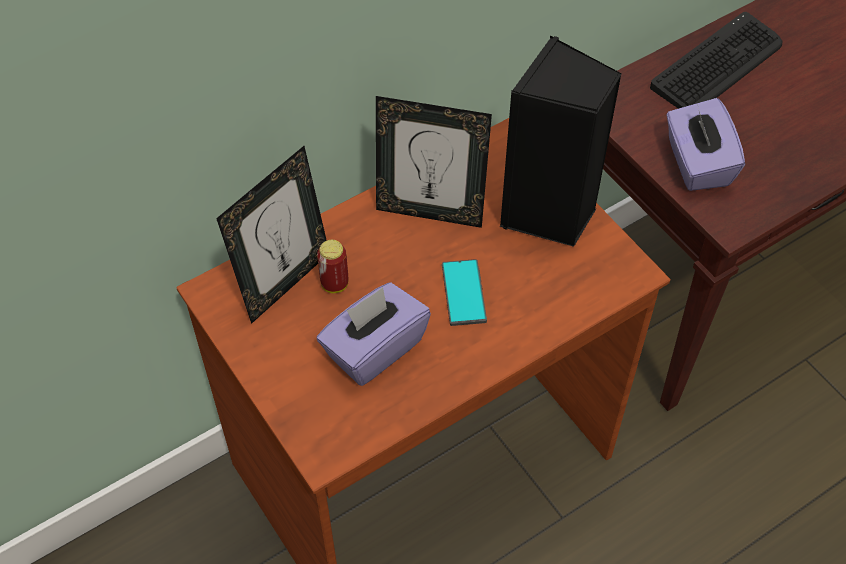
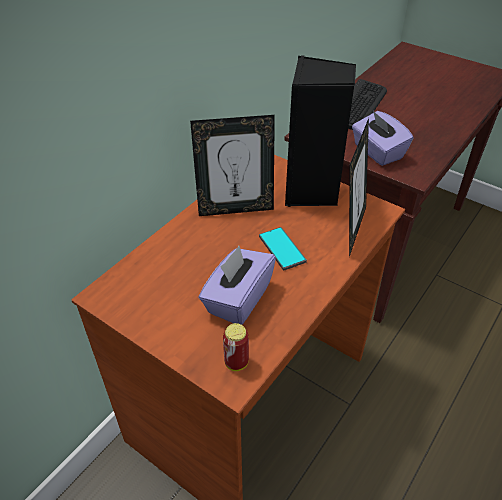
camera: 20 degrees left, 10 degrees down
picture frame [216,146,327,324] -> picture frame moved to [349,118,369,257]
can [317,240,349,293] -> can moved to [223,323,249,371]

